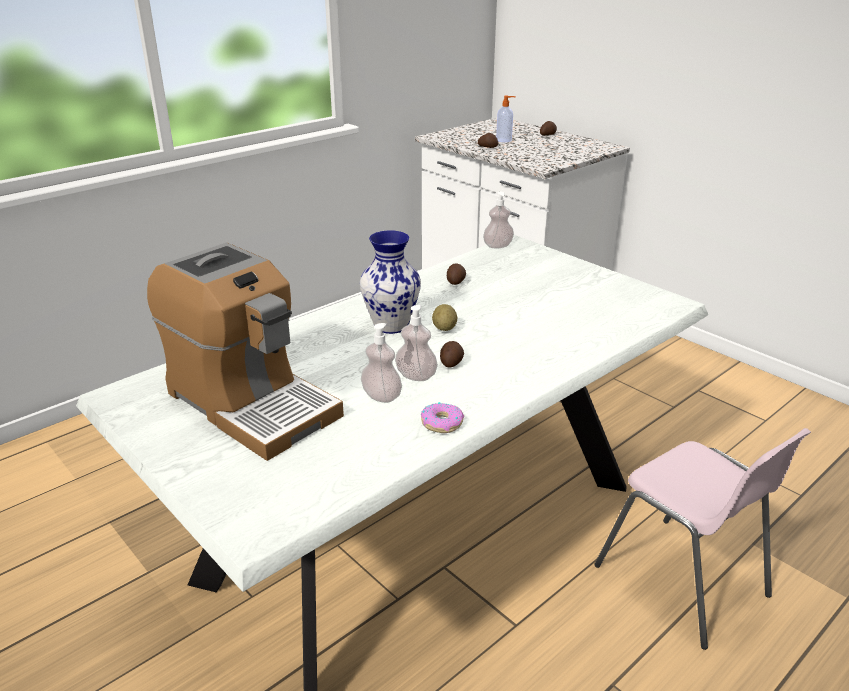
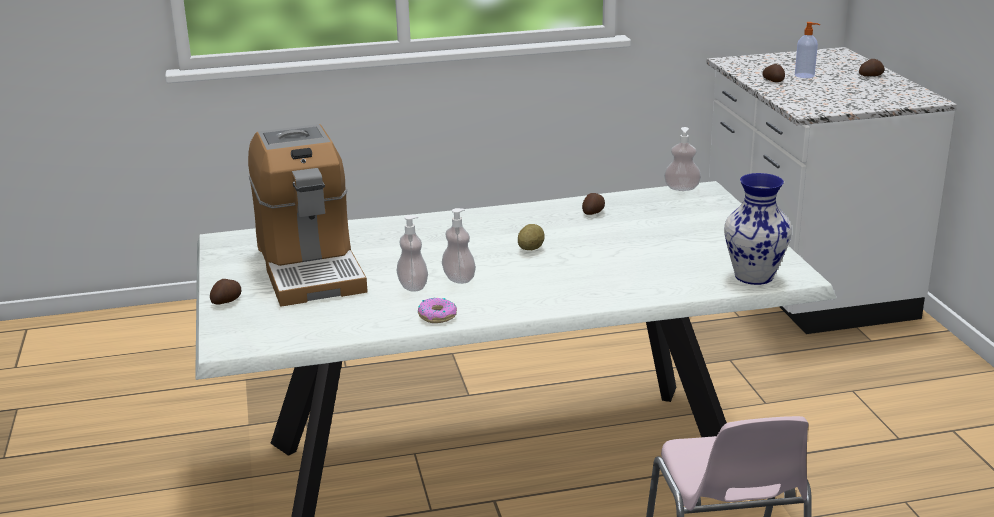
camera: 30 degrees right, 5 degrees down
vase [360,230,421,334] -> vase moved to [724,173,792,285]
potato [440,341,464,367] -> potato moved to [210,279,242,304]

